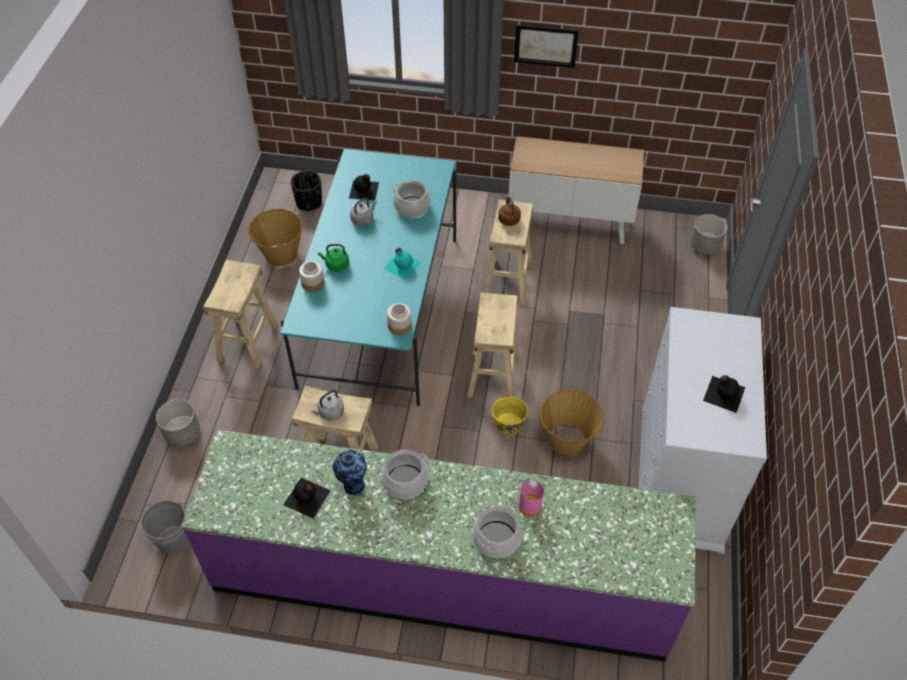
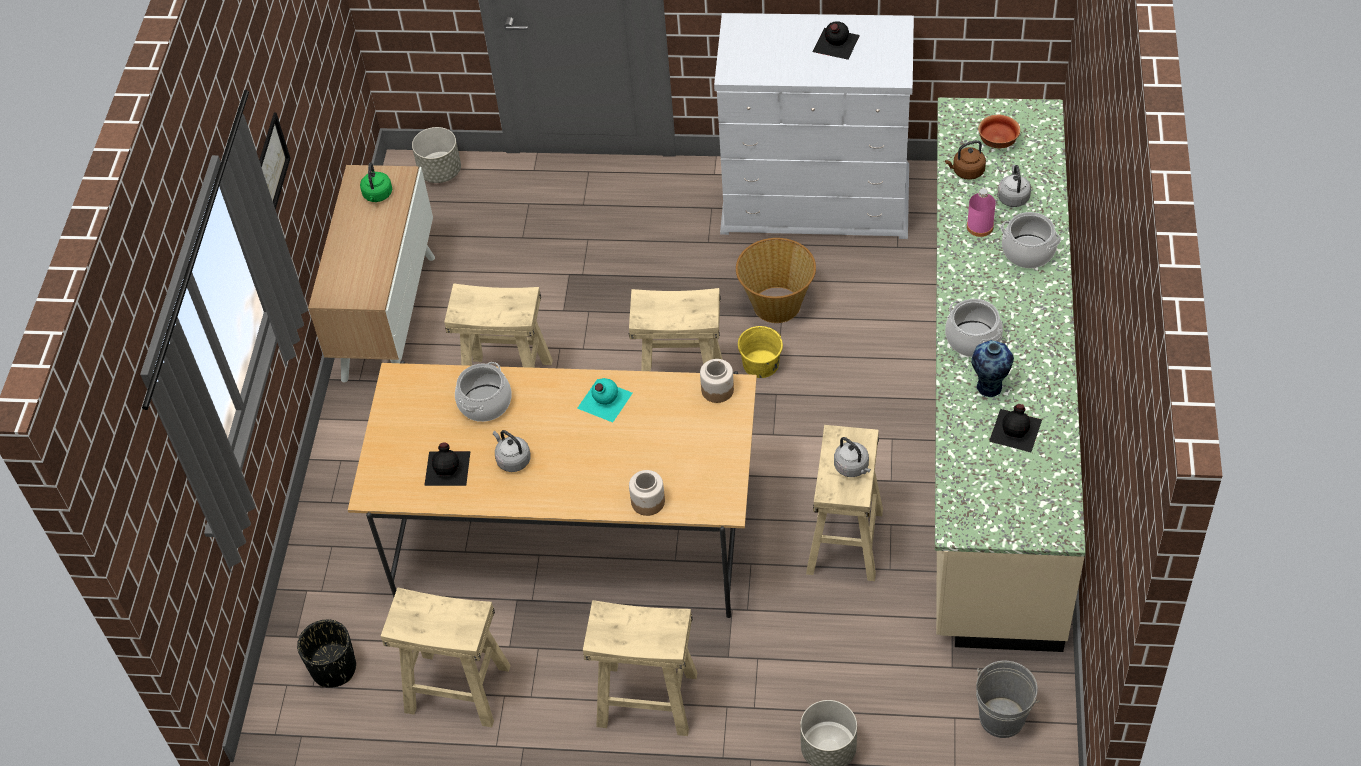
camera: 90 degrees left, 0 degrees up
purple counter [181,430,696,662] -> beige counter [935,98,1086,652]
basket [248,209,303,266] -> beige stool [381,587,511,727]
turquoise dining table [280,149,456,406] -> beige dining table [348,361,757,618]
green kettle [318,244,349,272] -> green kettle moved to [360,162,392,202]
brown kettle [498,197,521,226] -> brown kettle moved to [945,140,986,180]
none -> bowl [978,115,1020,149]
none -> grey kettle [998,164,1031,207]

